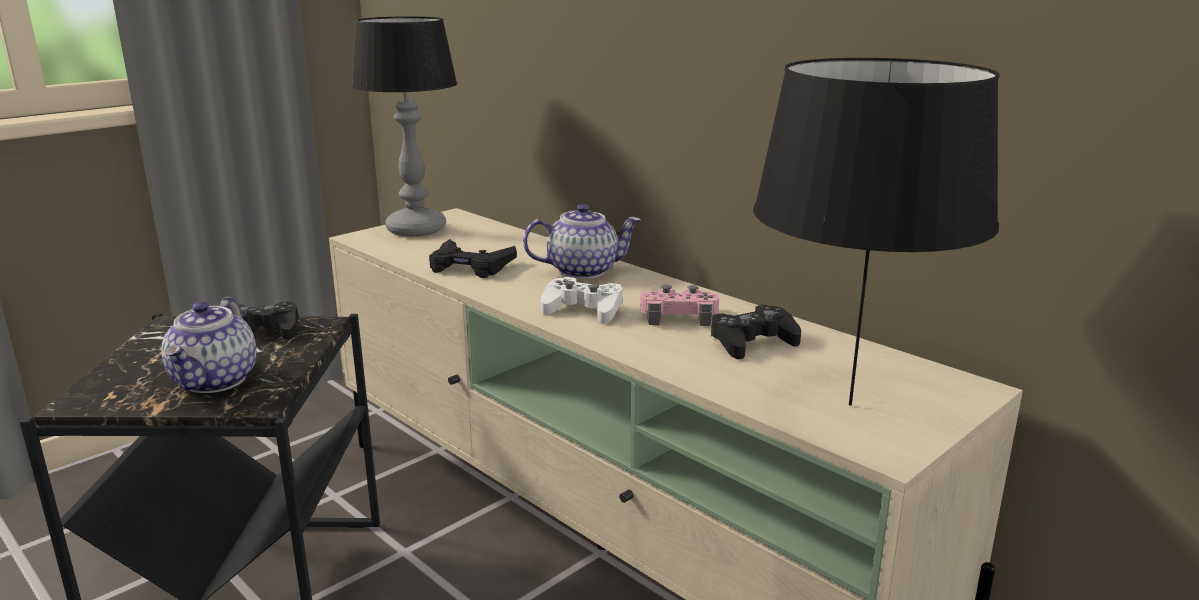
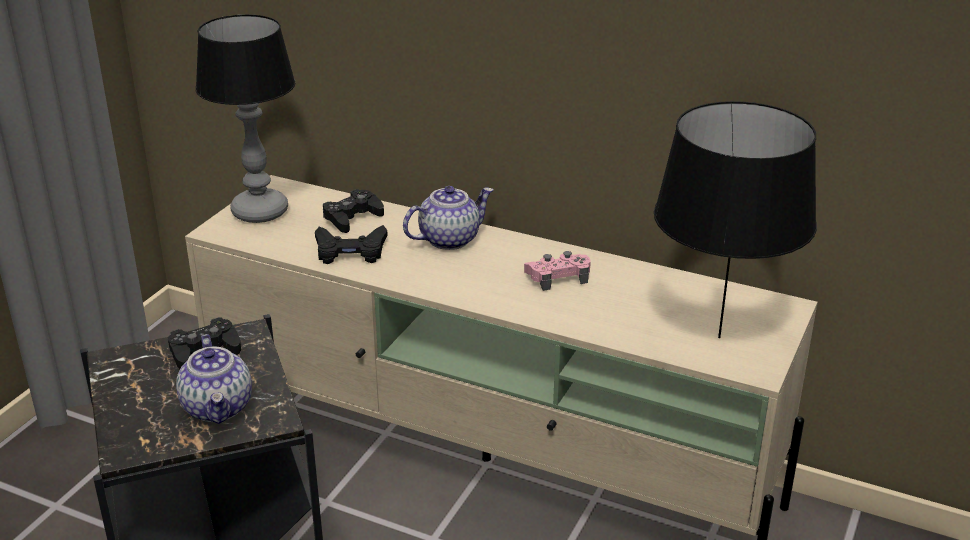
camera: 20 degrees left, 10 degrees up
white game controller [541,277,623,324] -> none
black game controller [711,305,801,359] -> black game controller moved to [323,189,384,233]

